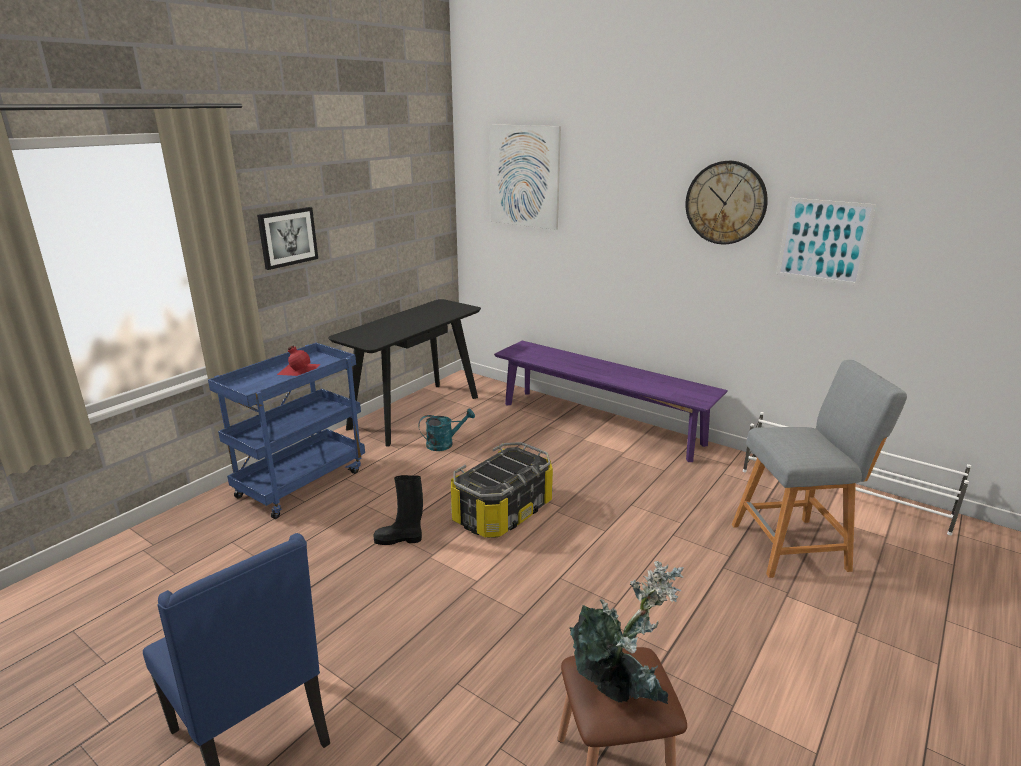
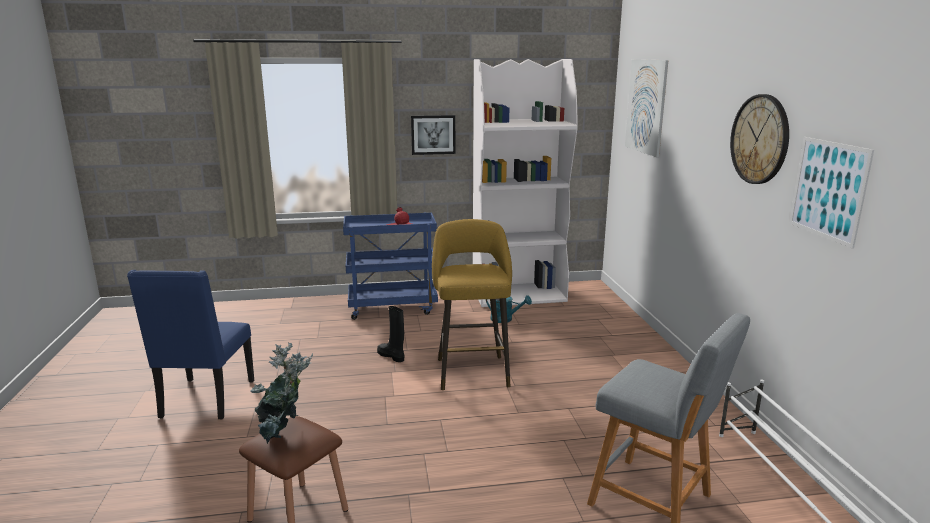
camera: 45 degrees right, 5 degrees down
black console table [328,299,481,447] -> white bookcase [473,59,578,307]
storage box [451,442,553,538] -> yellow stool [432,219,512,390]
purple bench [494,341,728,462] -> none

